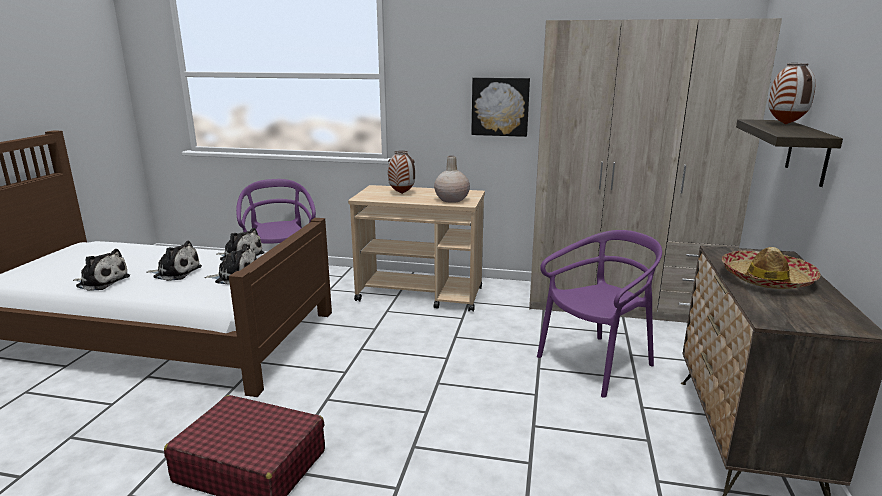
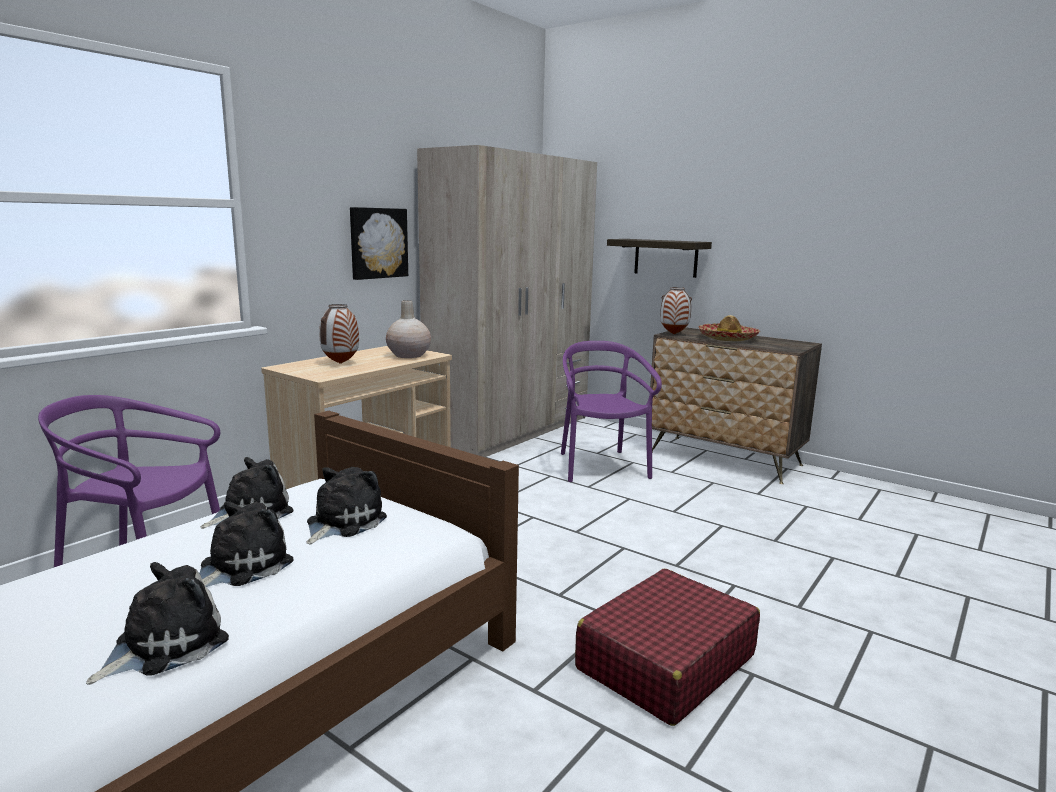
camera: 65 degrees left, 5 degrees down
vase [768,63,816,125] -> vase moved to [660,287,692,334]

